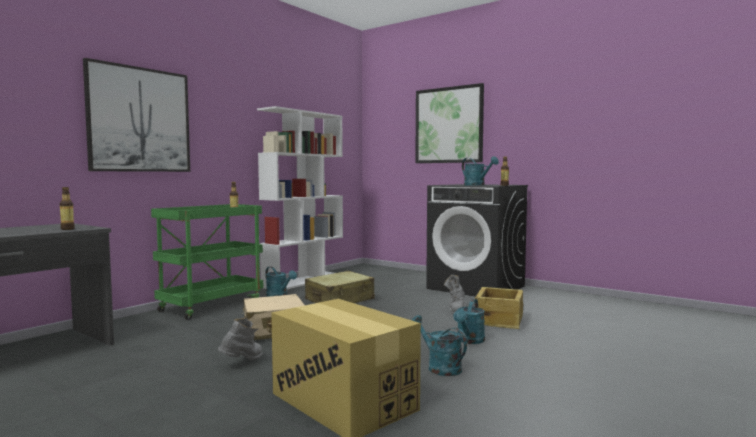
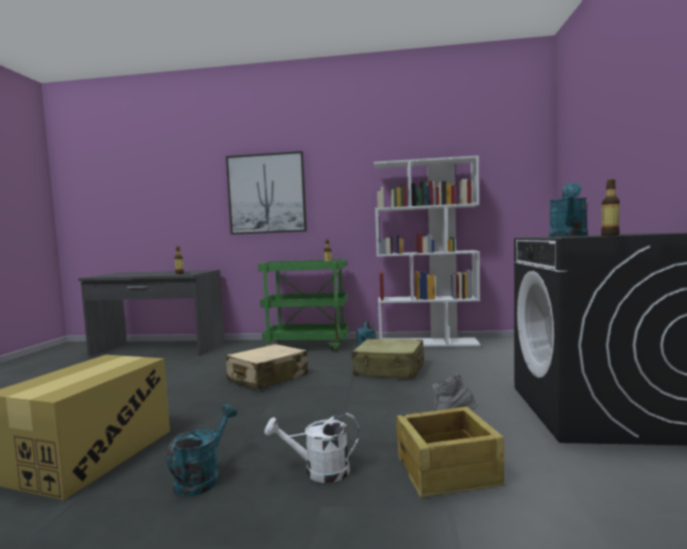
camera: 60 degrees right, 0 degrees up
grey boot [218,318,263,360] -> none
picture [415,83,484,163] -> none
turquoise watering can [453,299,485,344] -> white watering can [264,413,359,483]

